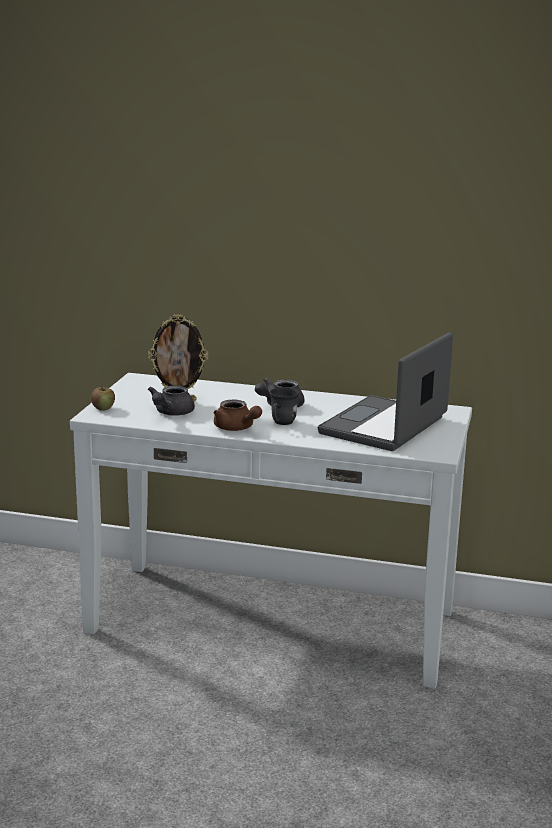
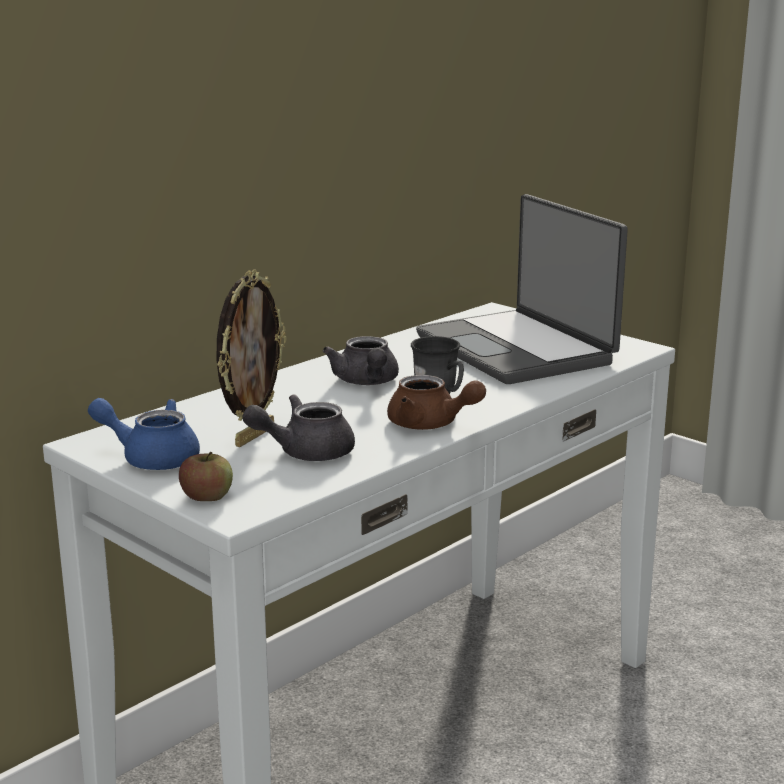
camera: 60 degrees left, 0 degrees up
grey teapot [148,385,195,416] -> grey teapot turned 105 degrees clockwise [242,394,355,461]
brown teapot [213,399,262,431] -> brown teapot turned 45 degrees clockwise [387,375,486,430]
none -> blue teapot [88,398,200,470]

